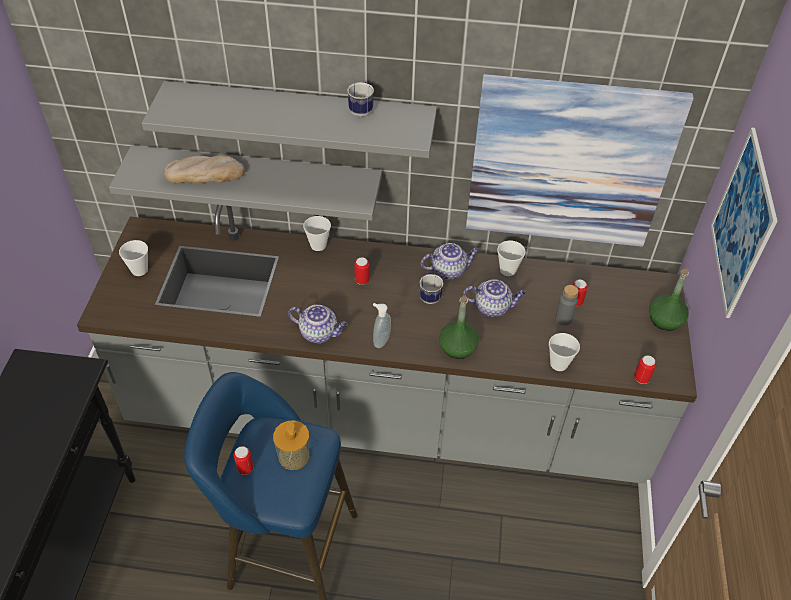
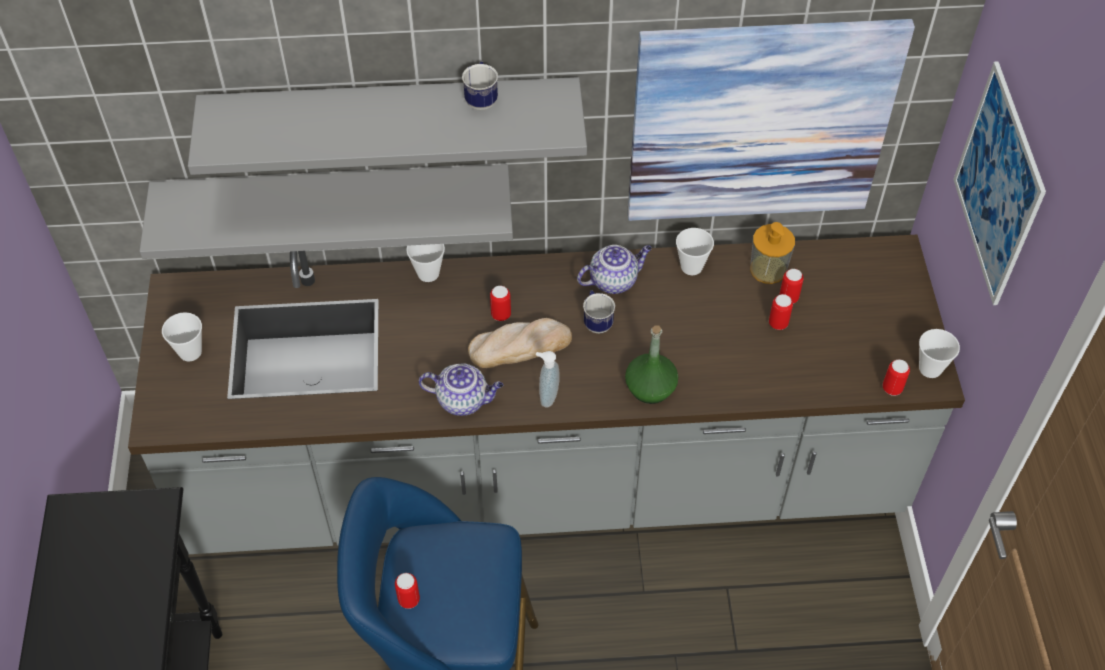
camera: 10 degrees left, 5 degrees up
bread [164,155,245,183] -> bread moved to [468,318,572,368]
soap dispenser [273,420,309,470] -> soap dispenser moved to [750,222,795,284]
teapot [463,279,526,317] -> none
cup [549,333,580,371] -> cup moved to [919,329,960,378]
grey bottle [555,285,579,325] -> can [769,294,793,330]
green bottle [649,269,689,331] -> none

